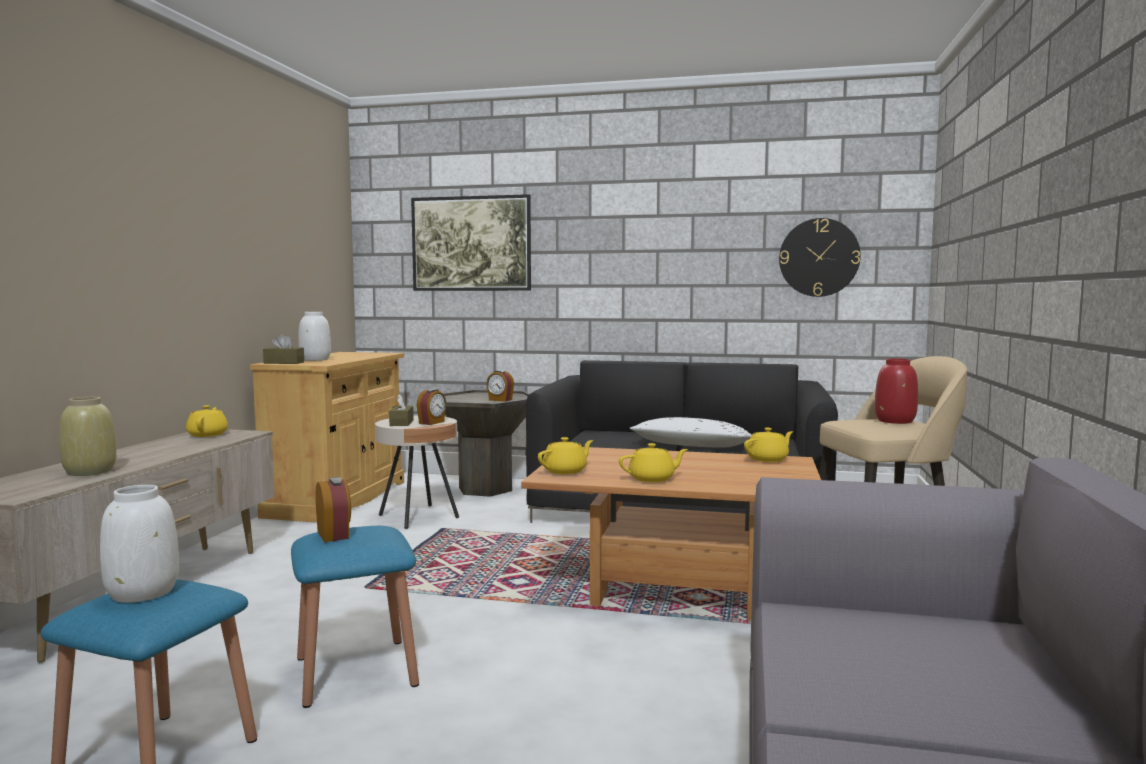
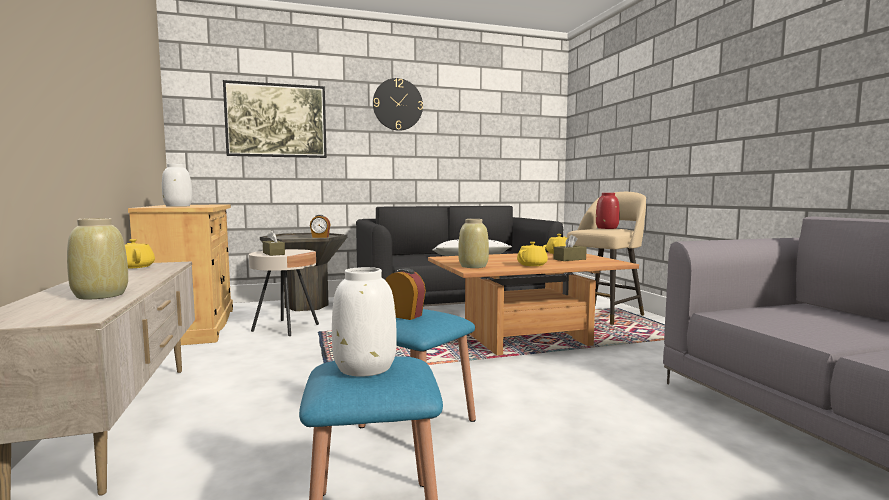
camera: 30 degrees left, 0 degrees up
brown tissue box [263,334,304,364] -> brown tissue box moved to [554,235,587,261]
alarm clock [417,389,446,425] -> none
yellow teapot [538,437,593,475] -> beige vase [458,219,489,268]
wall clock [779,218,861,297] -> wall clock moved to [373,78,423,131]

